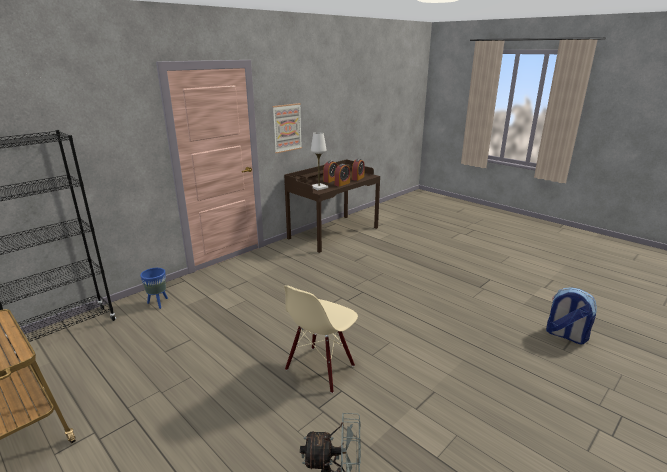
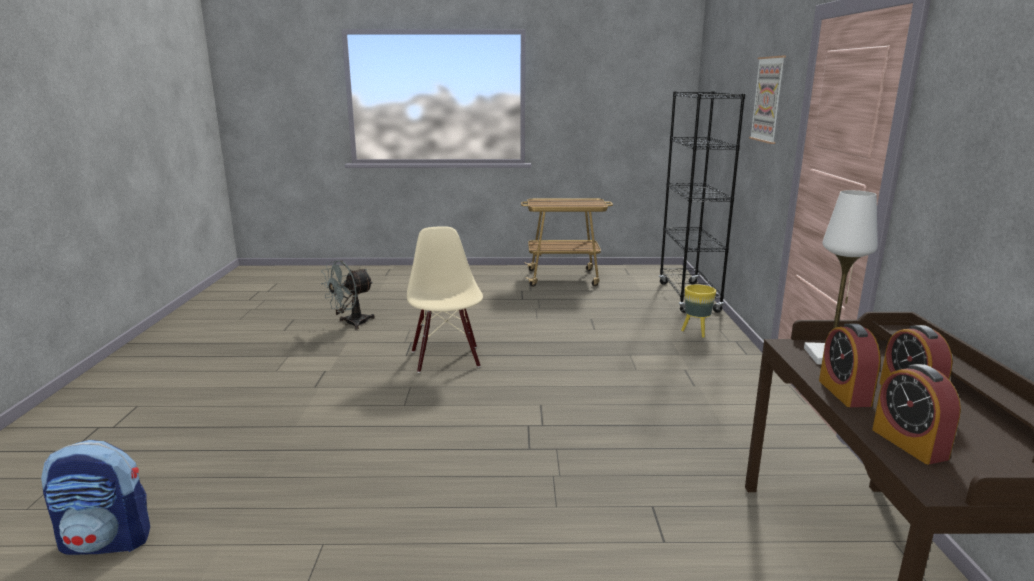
camera: 135 degrees right, 5 degrees down
blue planter [140,268,168,309] -> yellow planter [681,285,716,338]
picture [272,103,302,153] -> picture moved to [749,56,786,144]

